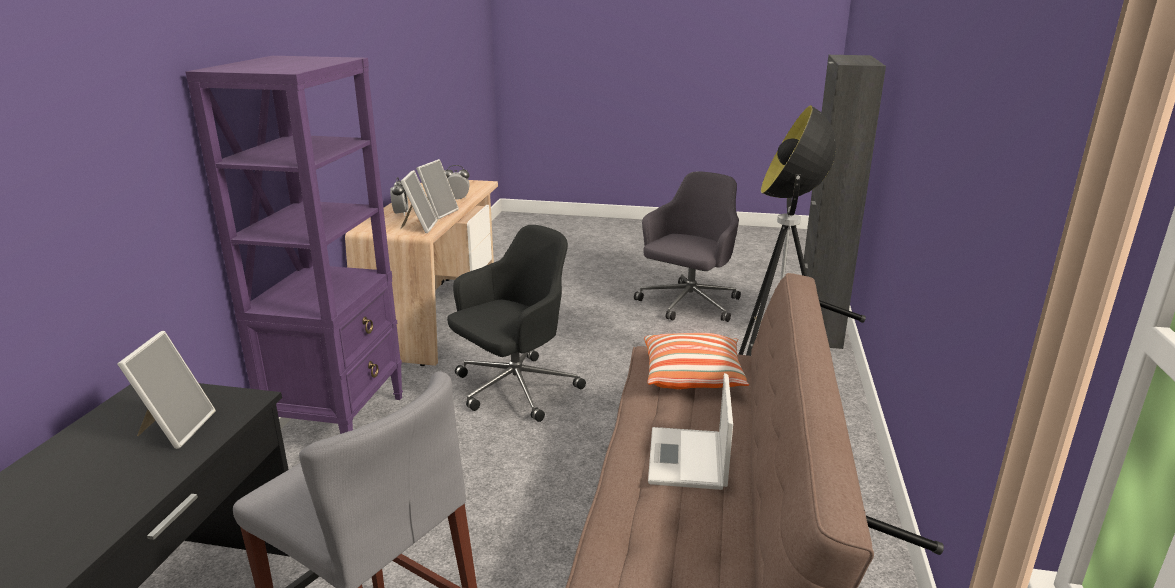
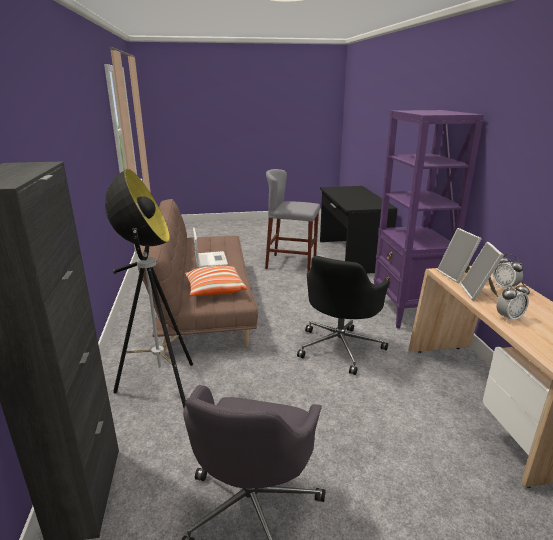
camera: 160 degrees right, 0 degrees up
picture frame [117,331,216,449] -> none

